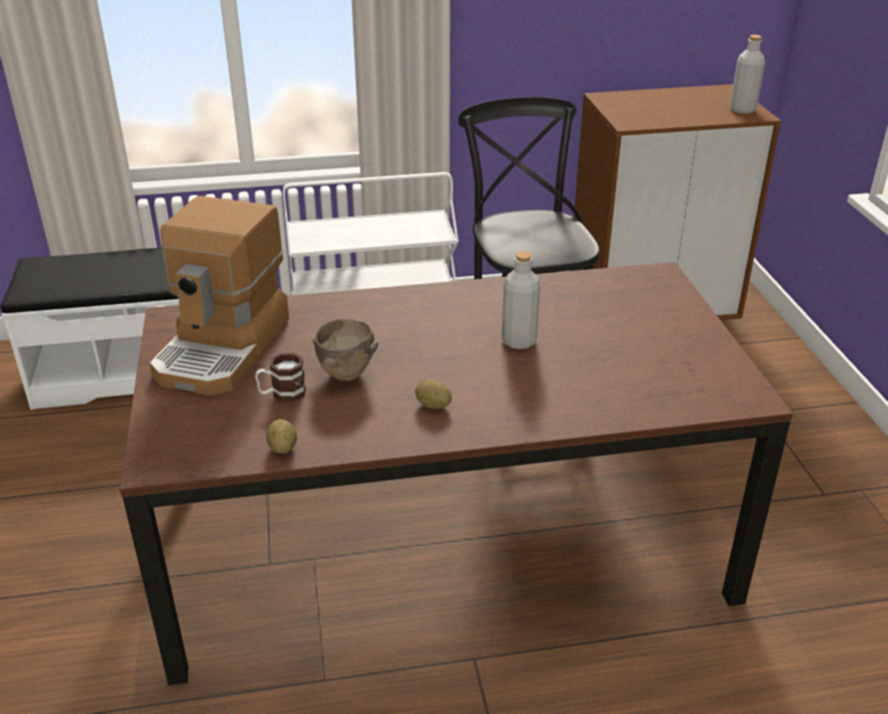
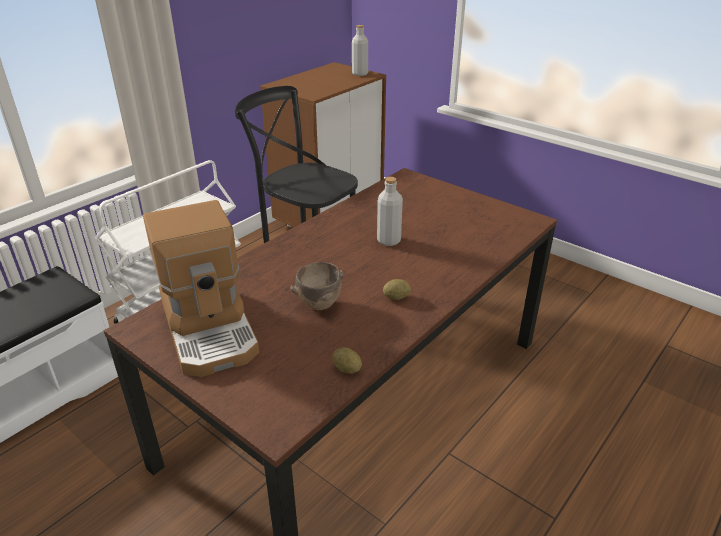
camera: 40 degrees left, 0 degrees up
mug [255,353,306,402] -> none

